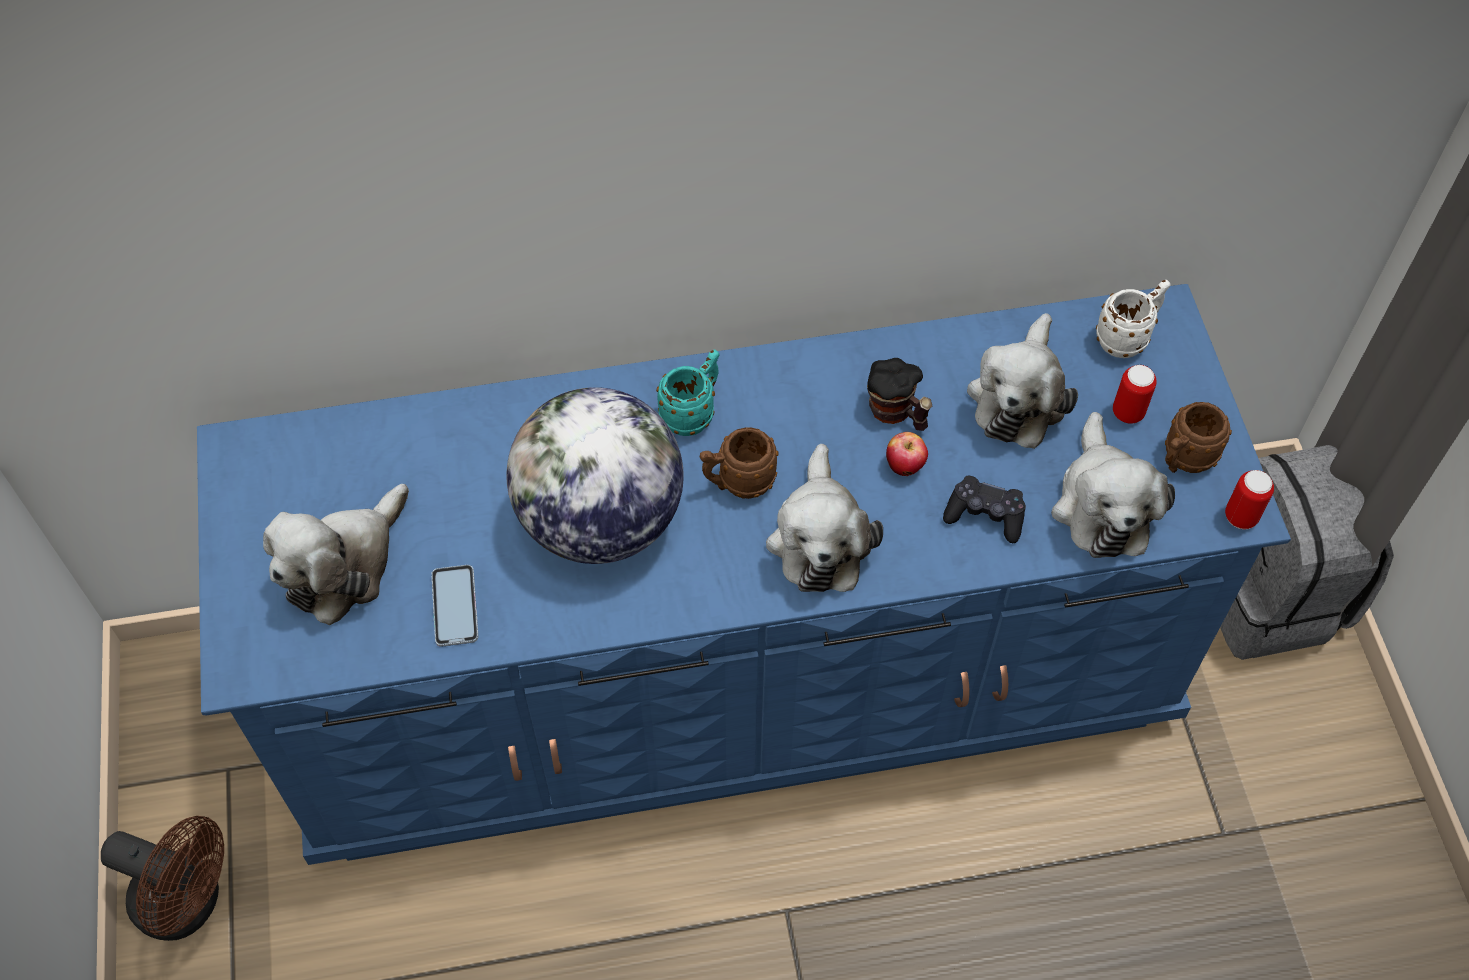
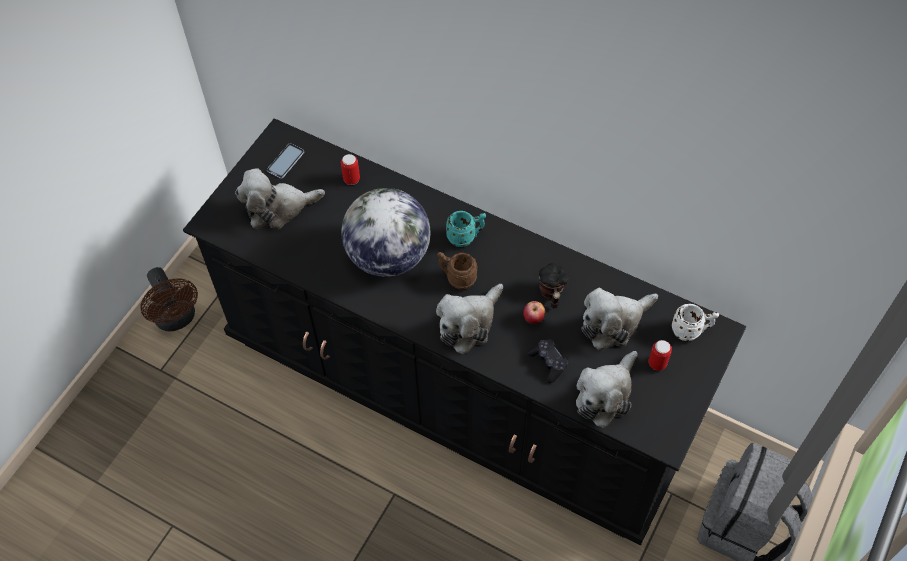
camera: 40 degrees right, 0 degrees up
blue dresser [197,284,1291,865] -> black dresser [183,119,746,545]
phone [431,565,478,647] -> phone moved to [267,144,304,179]
brown mug [1165,402,1232,473] -> none
can [1225,470,1274,529] -> can moved to [341,154,360,185]

